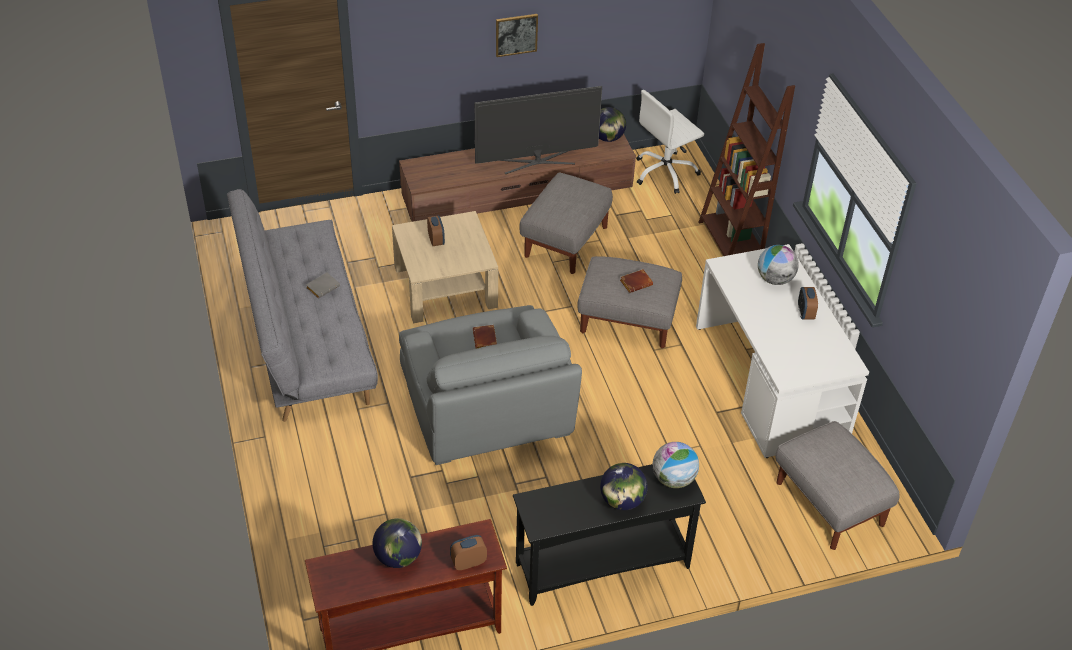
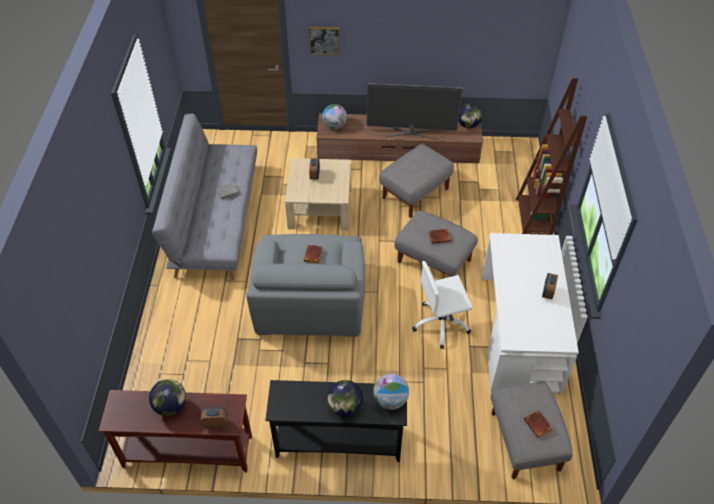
camera: 20 degrees right, 5 degrees up
picture [496,14,538,57] -> picture moved to [309,27,340,55]
white office chair [636,90,704,194] -> white office chair moved to [412,261,473,349]
globe [758,245,799,285] -> globe moved to [322,104,347,129]
none -> brown book [524,410,553,438]

